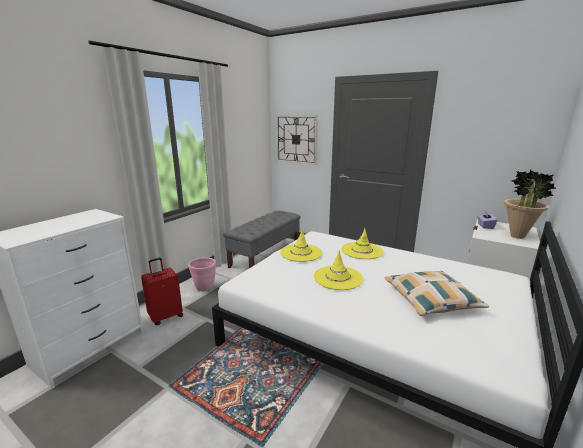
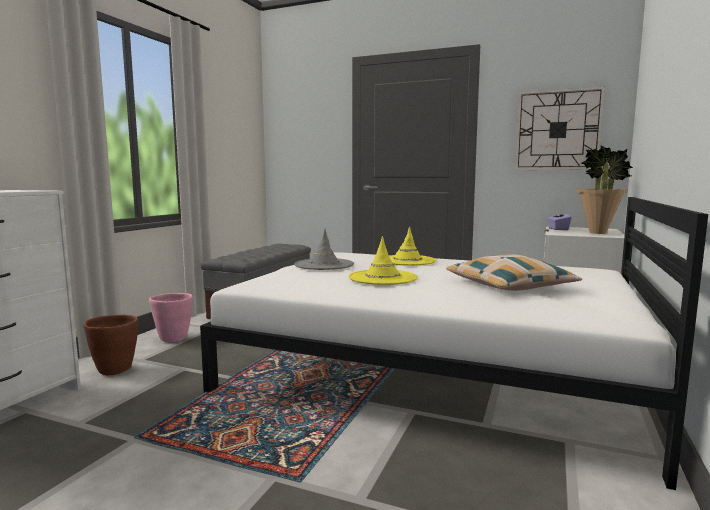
camera: 10 degrees left, 10 degrees down
red suitcase [141,258,183,325] -> brown planter [84,315,138,375]
wall clock [276,115,318,165] -> wall clock moved to [515,86,605,170]
yellow hat [280,229,322,262] -> grey hat [294,229,354,270]

